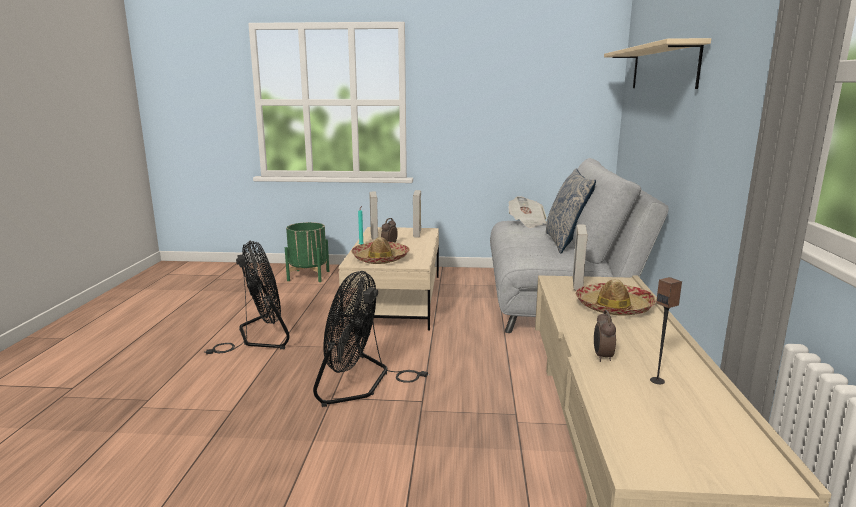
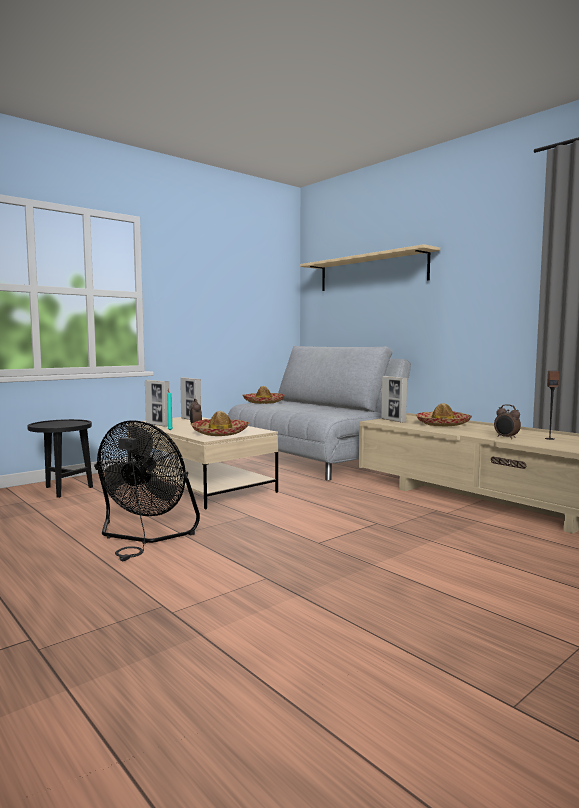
camera: 45 degrees left, 10 degrees down
green planter [285,222,329,282] -> black side table [27,419,93,498]
black fan [313,271,429,407] -> none
newspaper [508,196,547,228] -> hat [243,386,285,404]
pillow [546,169,596,253] -> none

